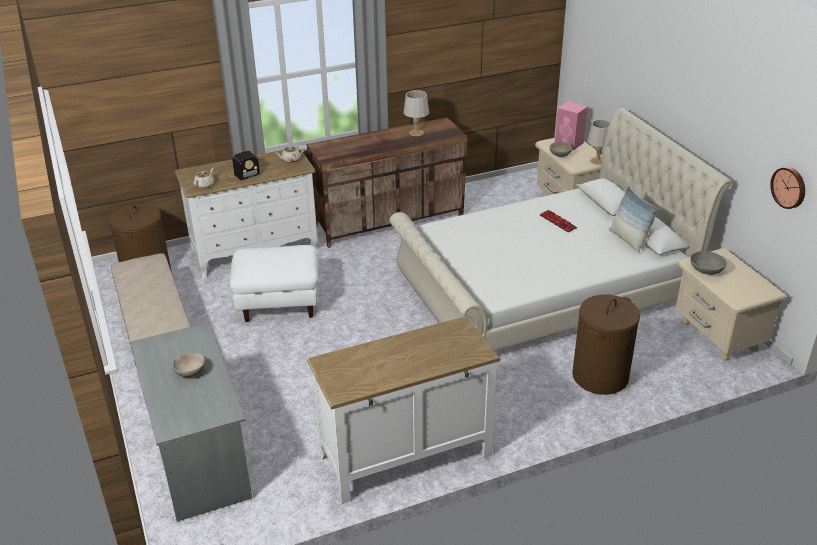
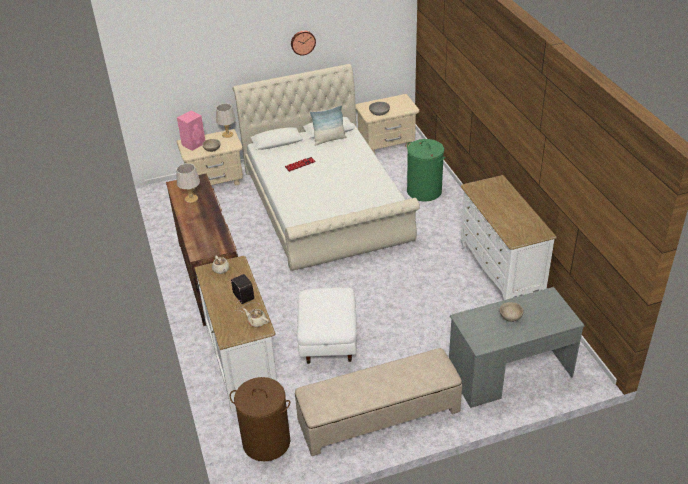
camera: 85 degrees left, 5 degrees up
brown laundry basket [572,294,640,395] -> green laundry basket [407,139,446,201]
wall clock [770,167,805,209] -> wall clock moved to [291,31,316,55]

